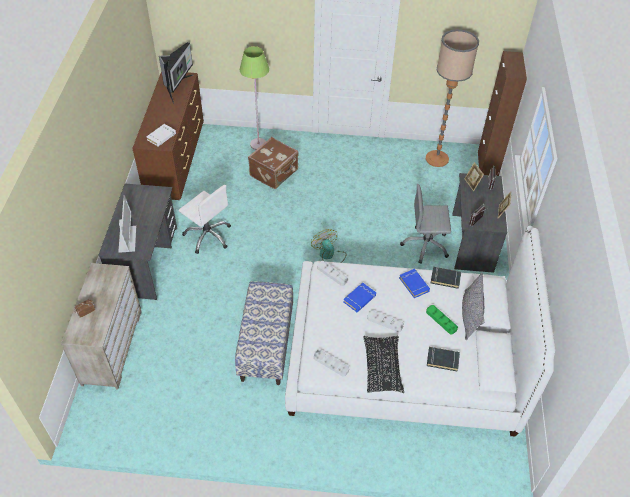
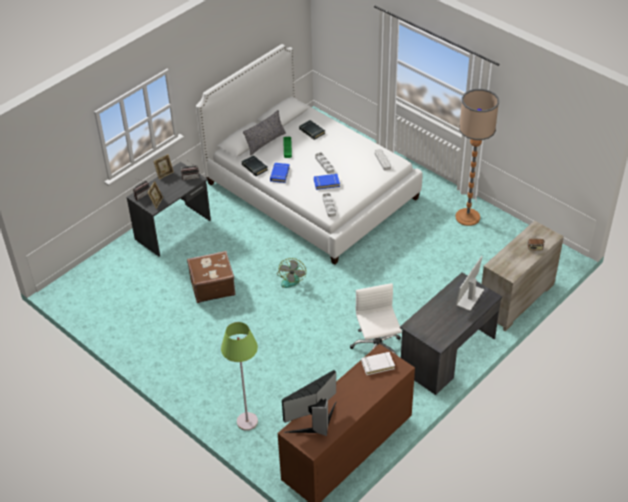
camera: 140 degrees left, 5 degrees down
bench [235,281,293,385] -> none
brown suitcase [248,137,299,189] -> brown suitcase moved to [187,251,235,303]
black pillow [363,335,404,393] -> none
grey office chair [400,184,451,264] -> none
floor lamp [426,29,479,167] -> floor lamp moved to [455,89,499,226]
brown cabinet [478,51,527,176] -> none

